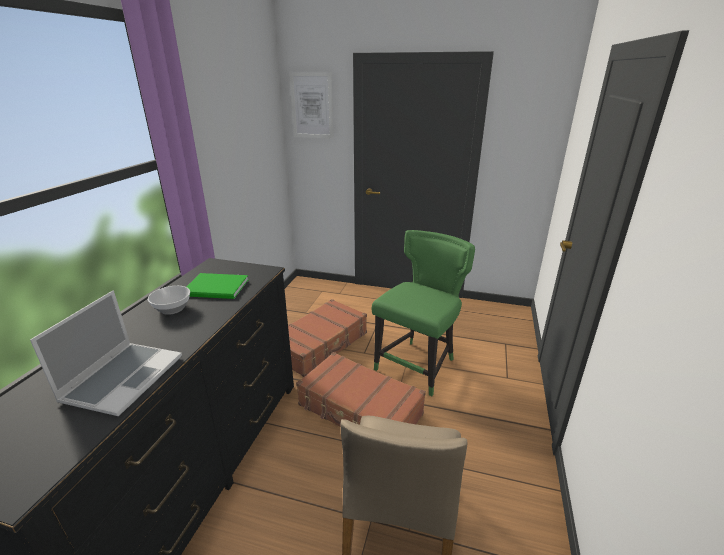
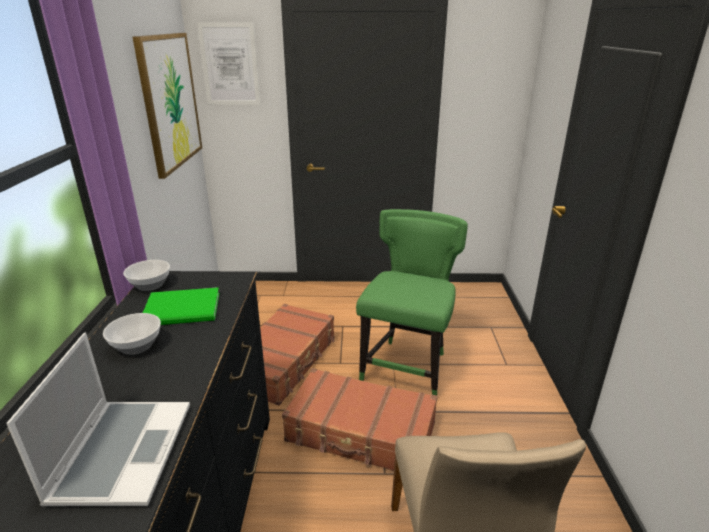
camera: 15 degrees left, 0 degrees up
none -> bowl [123,260,170,291]
none -> picture [133,33,202,179]

